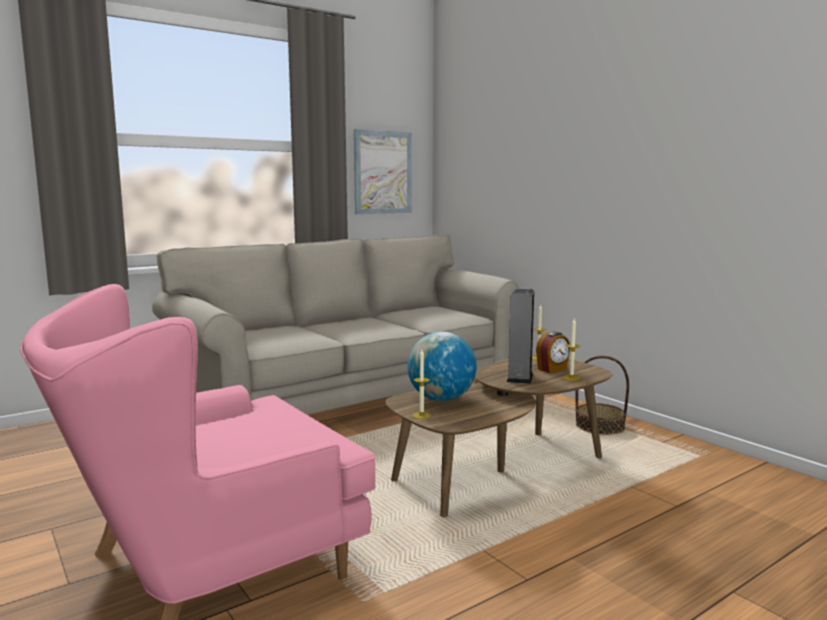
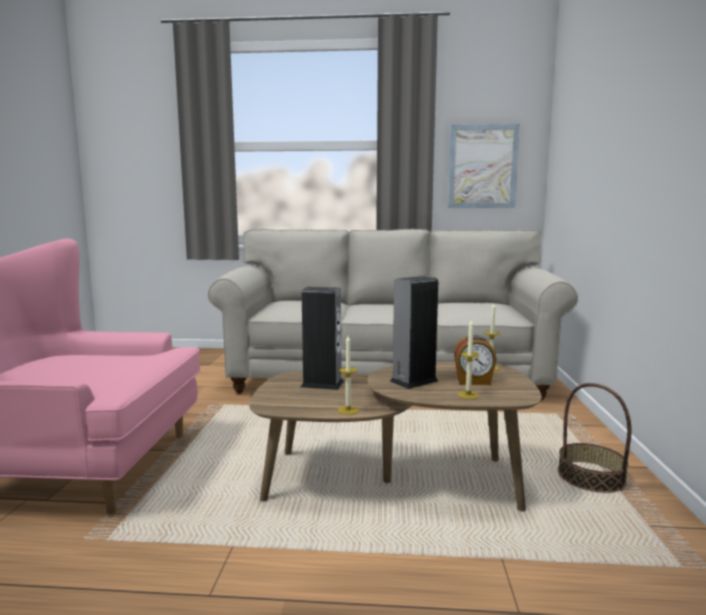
camera: 40 degrees right, 0 degrees up
globe [407,332,476,401] -> speaker [301,287,344,390]
candle [413,350,431,419] -> candle moved to [338,336,358,415]

